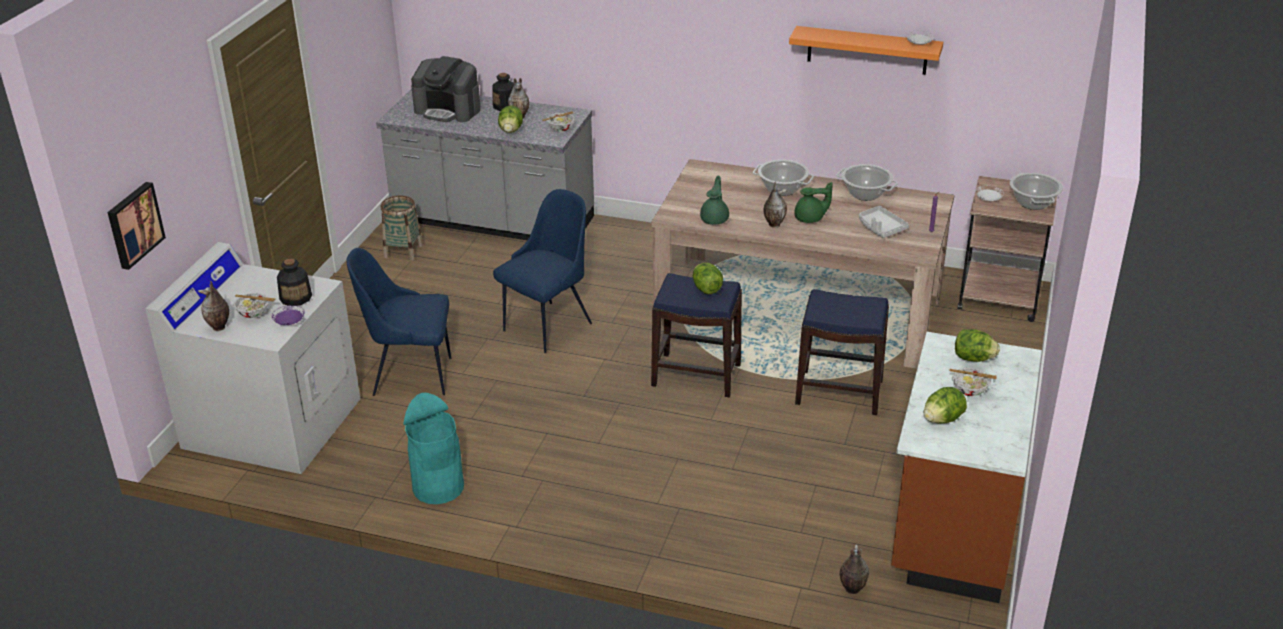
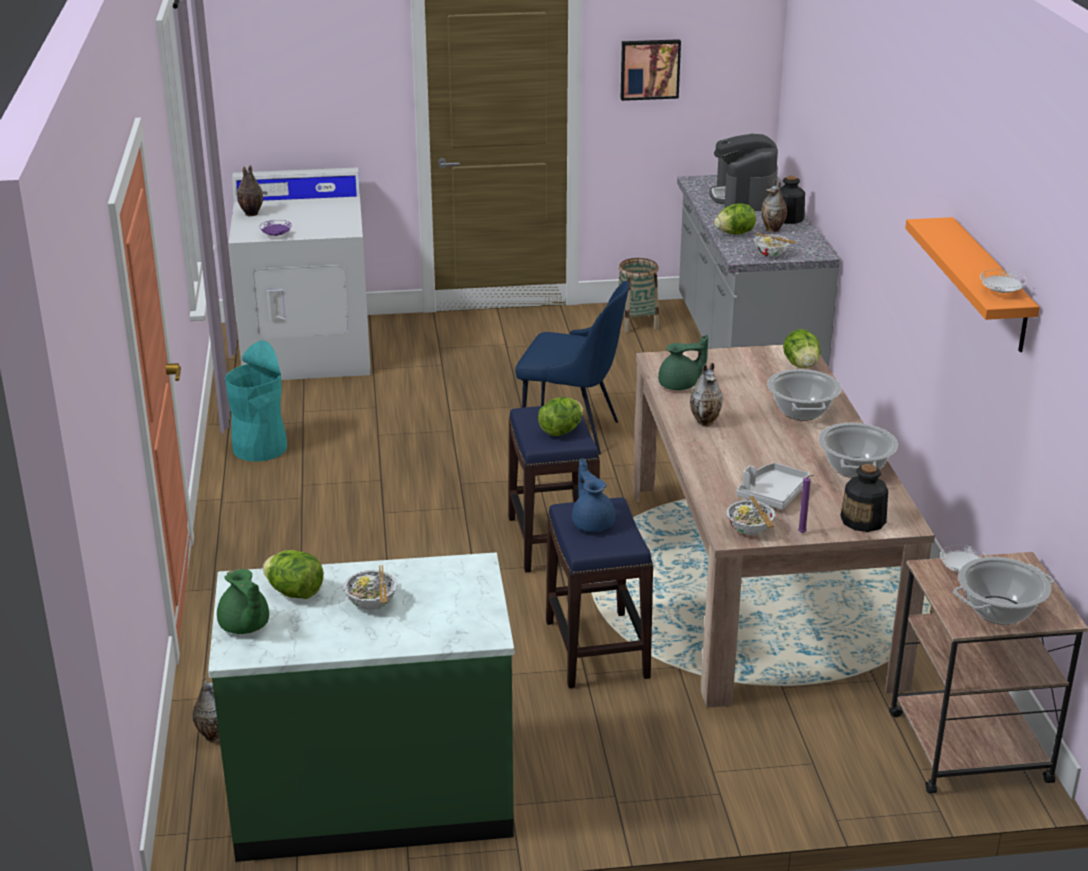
camera: 65 degrees right, 5 degrees down
picture [107,182,166,270] -> picture moved to [621,39,681,101]
bowl [233,293,275,318] -> bowl moved to [726,496,776,535]
bottle [277,259,312,306] -> bottle moved to [841,464,888,532]
blue chair [347,248,451,396] -> none
green teapot [794,182,833,223] -> green teapot moved to [217,569,269,634]
brown counter [891,332,1042,603] -> green counter [208,552,514,862]
lettuce [955,329,1000,362] -> lettuce moved to [783,329,821,368]
none -> blue teapot [572,458,615,532]

